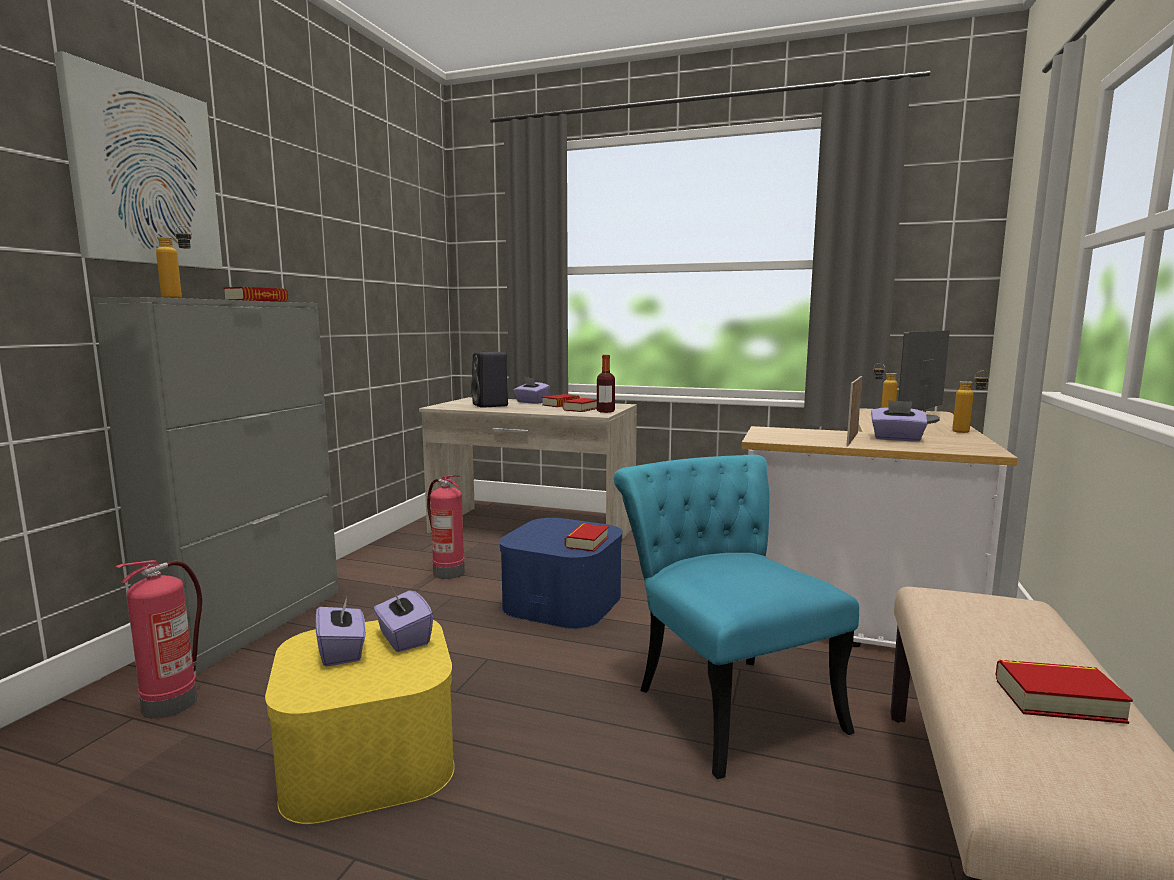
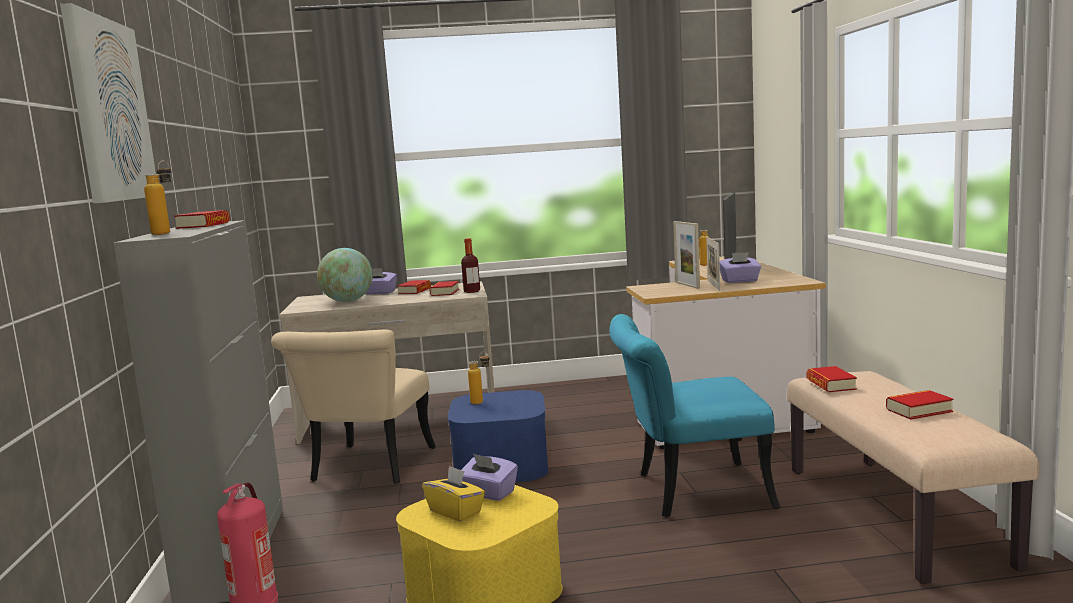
camera: 25 degrees left, 0 degrees up
purple tissue box [315,598,366,667] -> yellow tissue box [422,466,485,522]
fire extinguisher [427,475,465,579] -> beige chair [271,330,436,484]
black speaker [471,352,508,408] -> globe [317,248,373,302]
book [565,523,609,552] -> book moved to [807,366,857,392]
turquoise chair [614,455,859,779] -> turquoise chair turned 45 degrees counterclockwise [609,314,780,517]
bottle [952,371,989,433] -> bottle moved to [468,351,490,404]
none -> picture frame [673,221,700,289]

